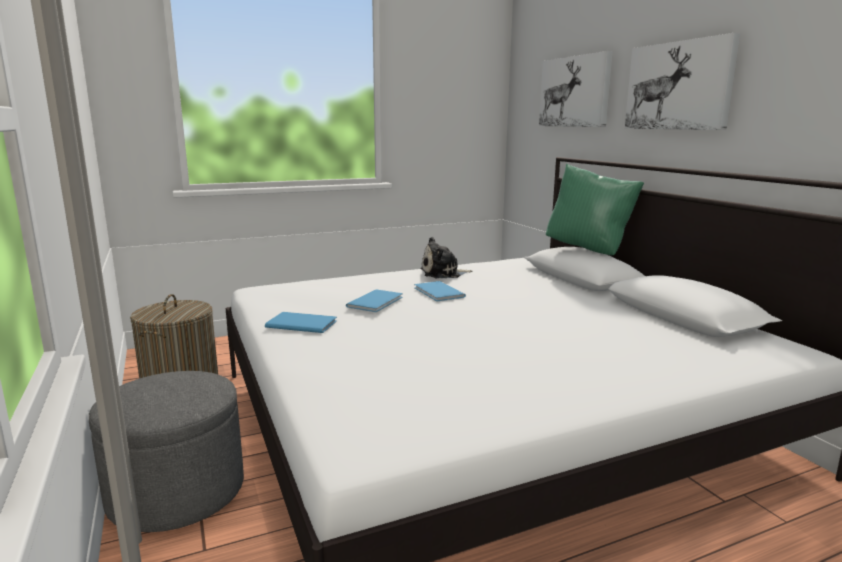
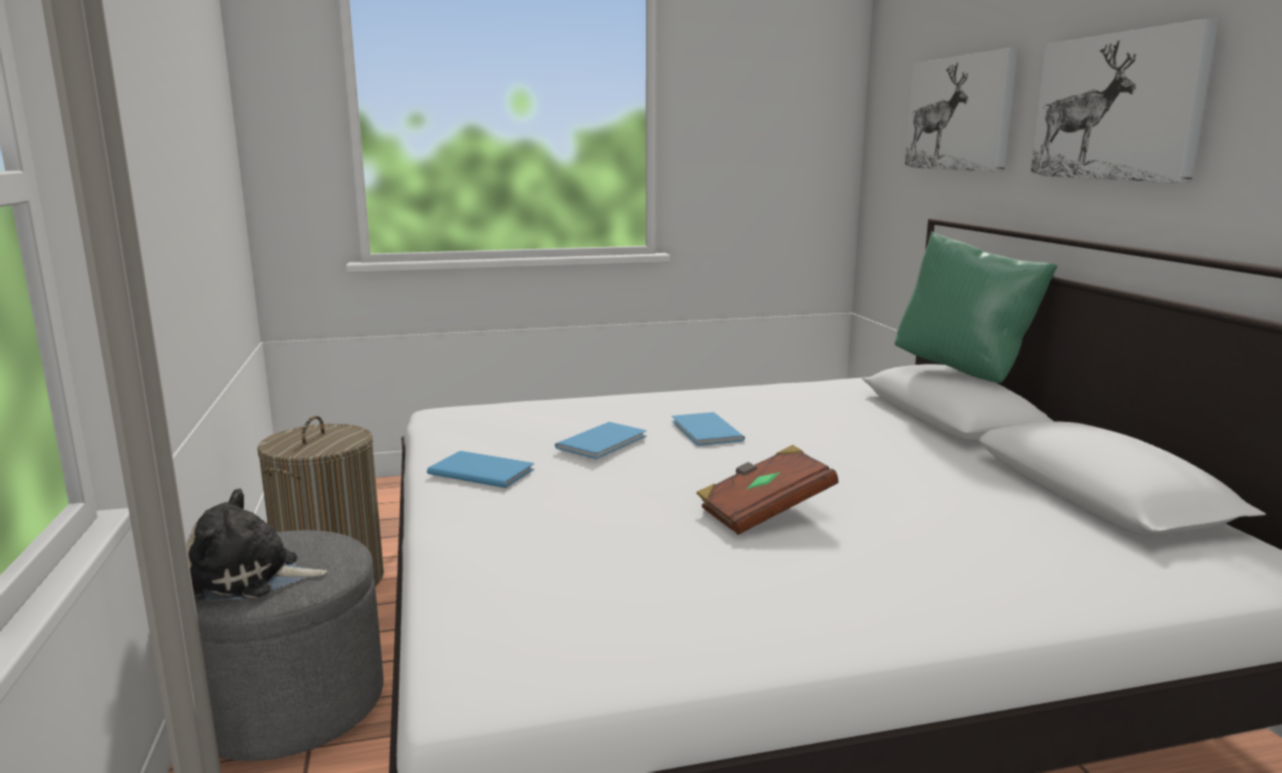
camera: 10 degrees right, 0 degrees up
plush toy [420,237,472,278] -> plush toy moved to [186,488,327,600]
none -> brown book [696,445,839,535]

